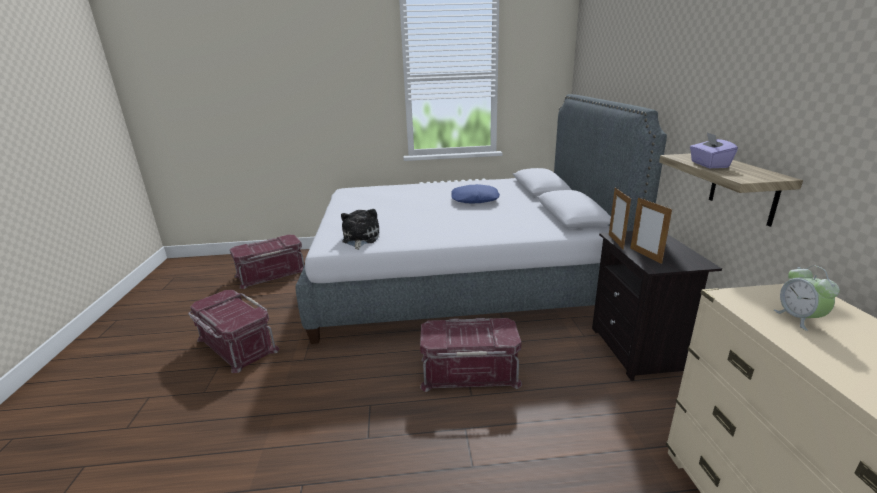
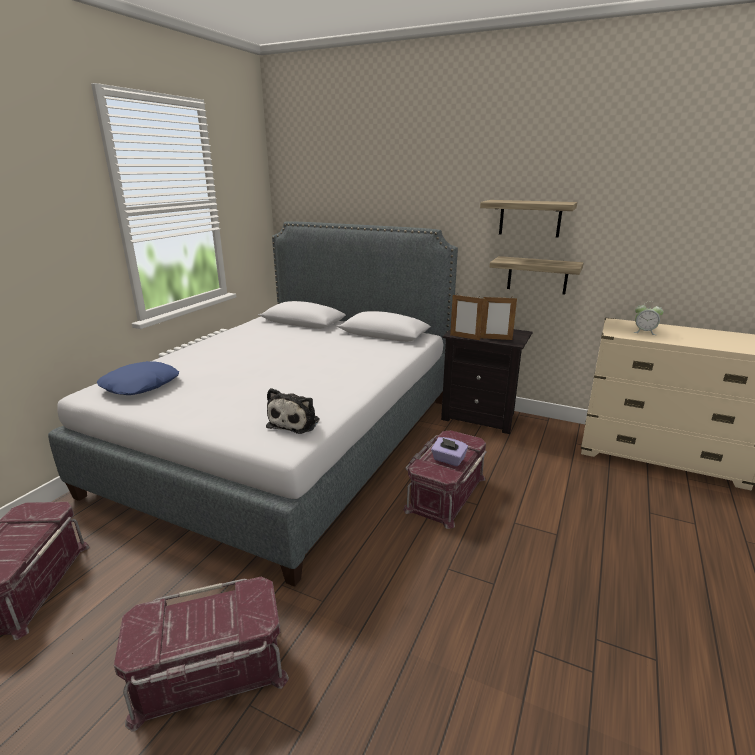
camera: 60 degrees left, 0 degrees up
plush toy [341,209,379,250] -> plush toy turned 105 degrees counterclockwise [266,388,319,434]
blue pillow [451,184,500,204] -> blue pillow moved to [97,361,179,395]
purple tissue box [690,132,738,168] -> purple tissue box moved to [431,437,468,466]
none -> shelf [480,200,577,238]

